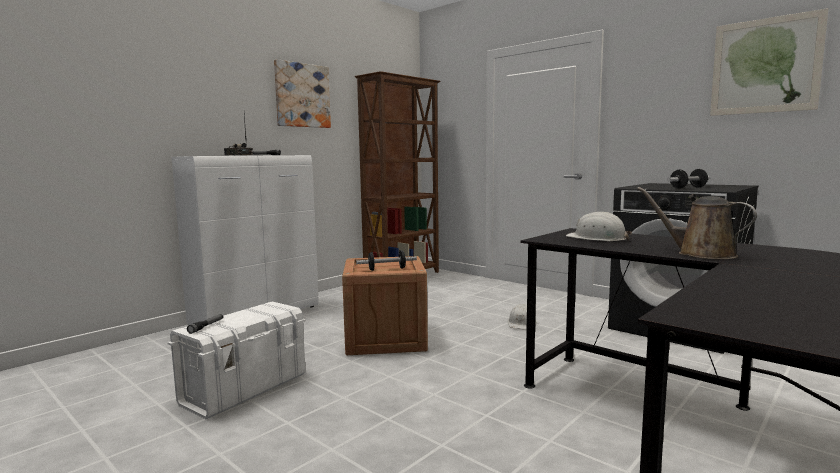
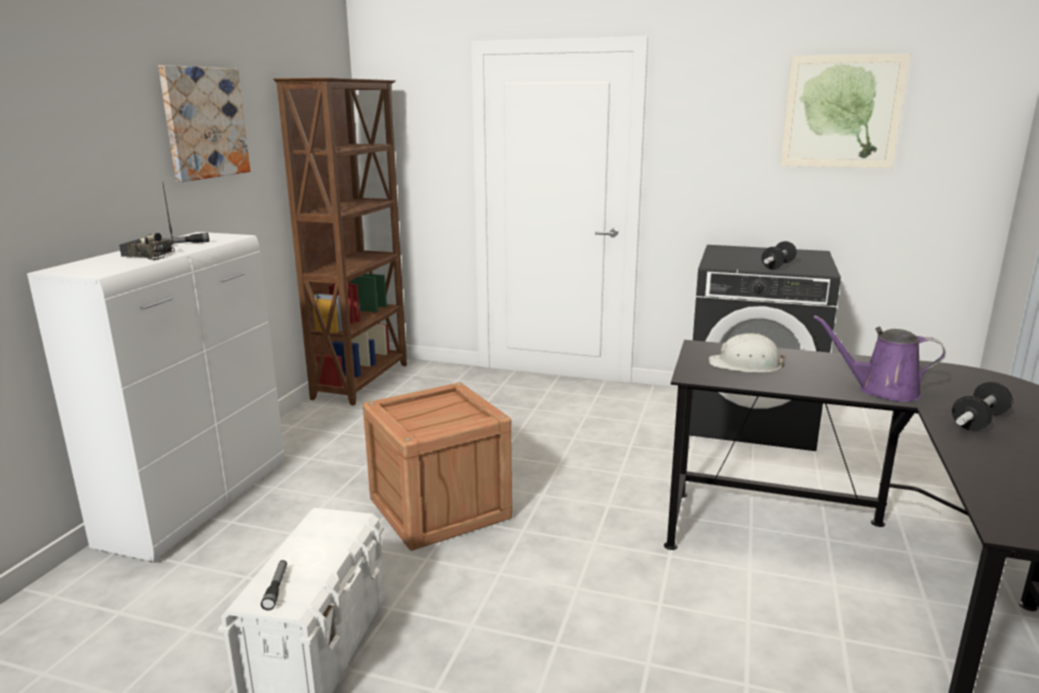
camera: 25 degrees left, 10 degrees up
dumbbell [356,250,417,271] -> dumbbell moved to [952,382,1012,431]
white hard hat [508,304,537,330] -> none
brown watering can [637,187,757,259] -> purple watering can [814,316,946,402]

